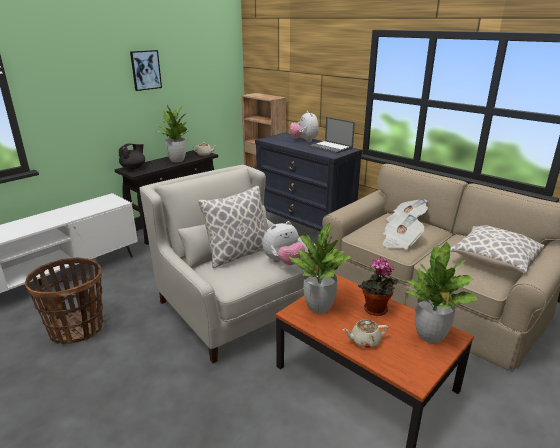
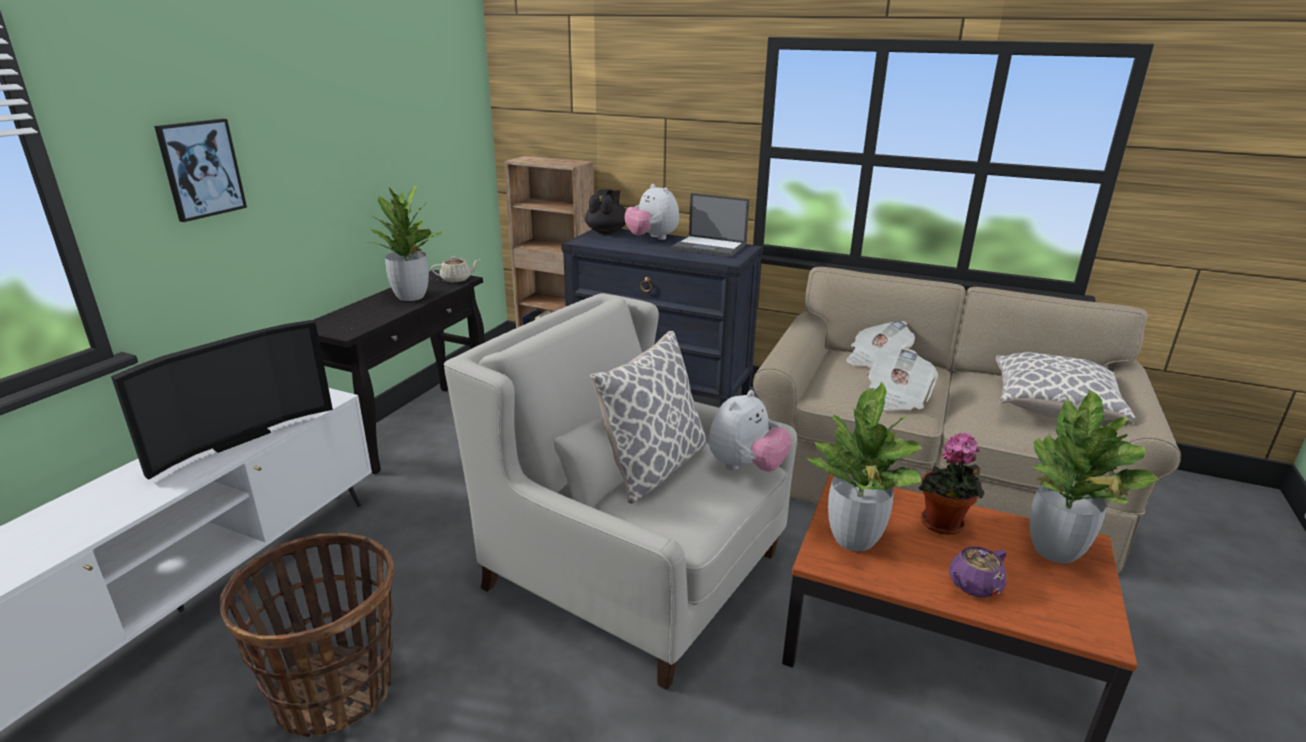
camera: 20 degrees left, 0 degrees up
black teapot [119,144,145,169] -> black teapot moved to [585,189,626,234]
picture [130,50,162,91] -> picture moved to [154,119,247,222]
beige teapot [343,320,388,348] -> purple teapot [949,546,1006,597]
none -> television [111,320,333,480]

